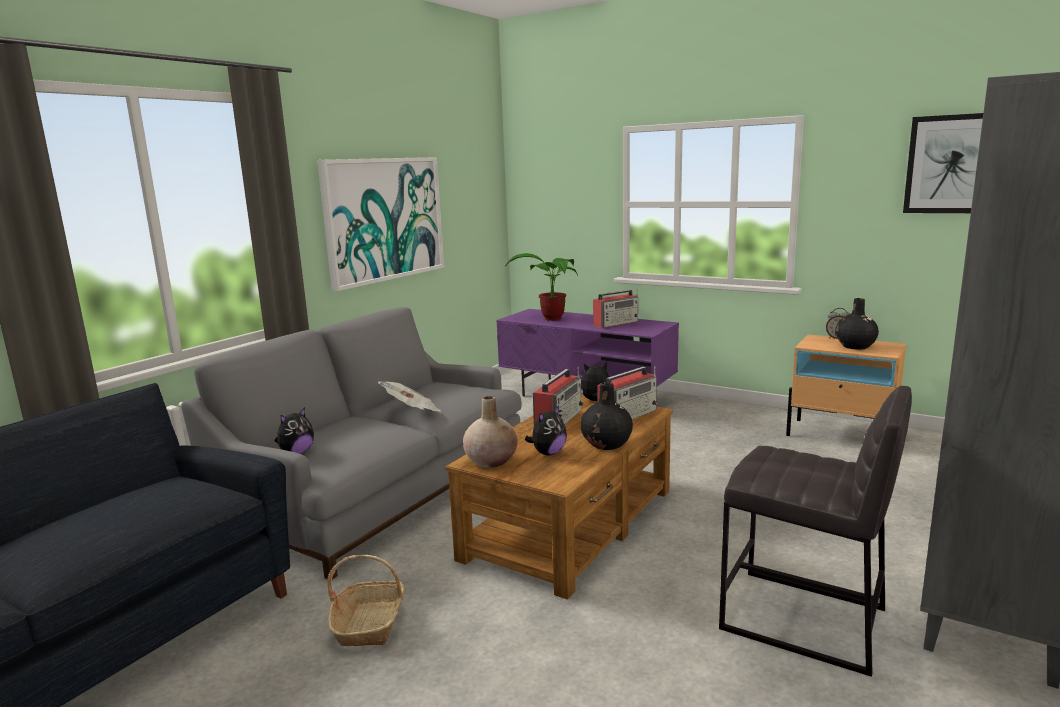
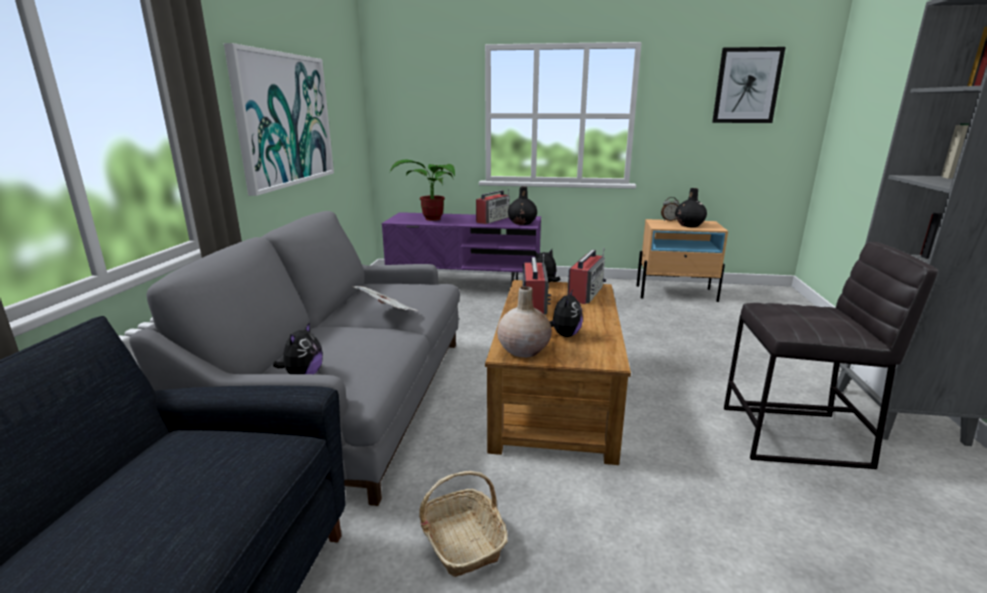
camera: 25 degrees left, 5 degrees up
black vase [580,382,633,450] -> black vase moved to [508,186,537,225]

